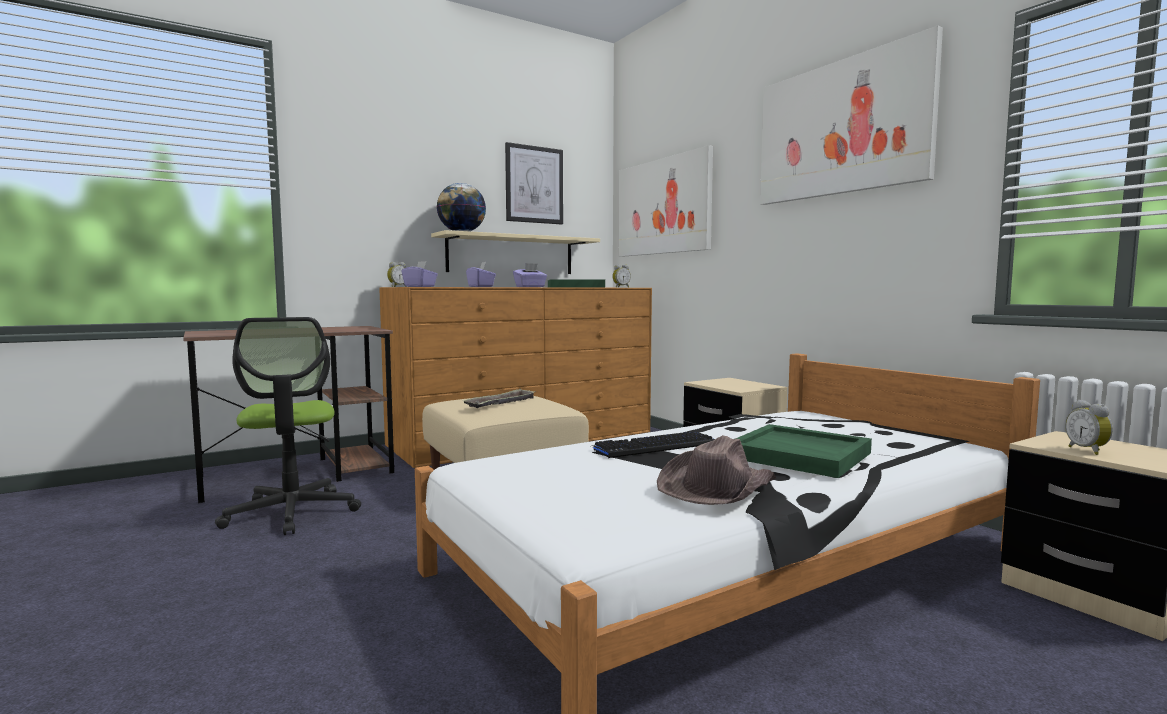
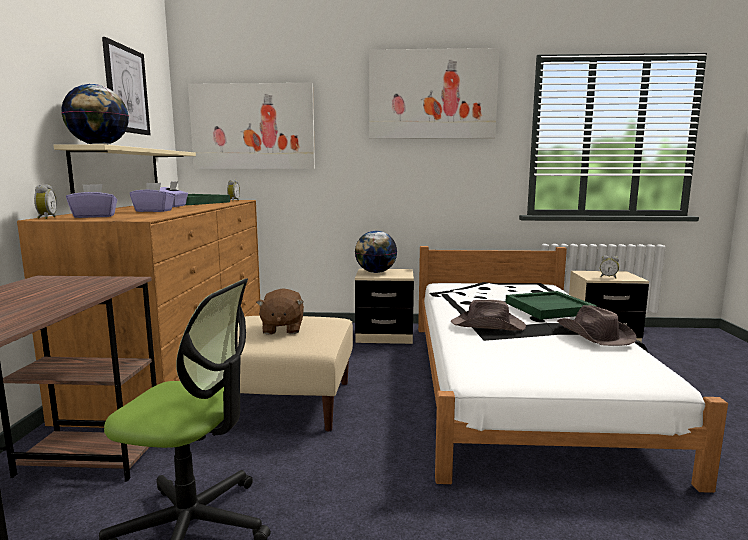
camera: 55 degrees left, 5 degrees up
tray [464,389,534,408] -> brown plush toy [256,288,304,335]
keyboard [593,431,715,458] -> brown hat [451,300,526,331]
none -> globe [355,231,397,273]

